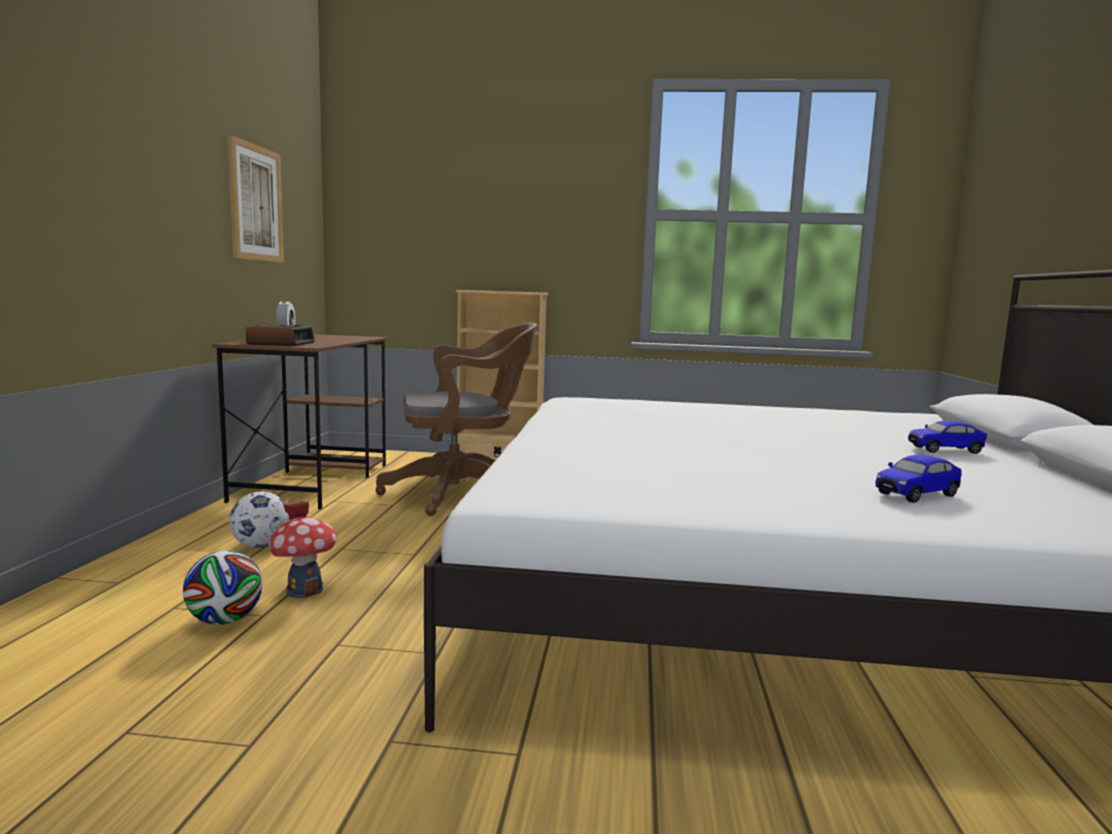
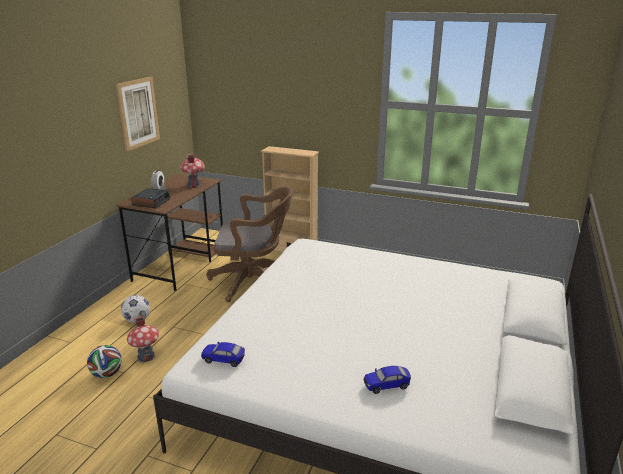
camera: 15 degrees right, 15 degrees up
toy car [908,420,987,454] -> toy car moved to [201,342,245,367]
none -> toy house [180,154,205,188]

